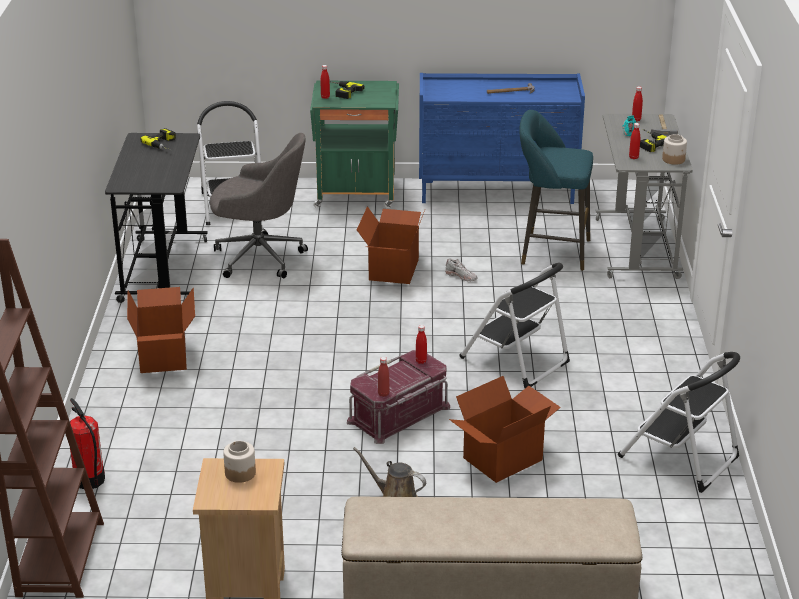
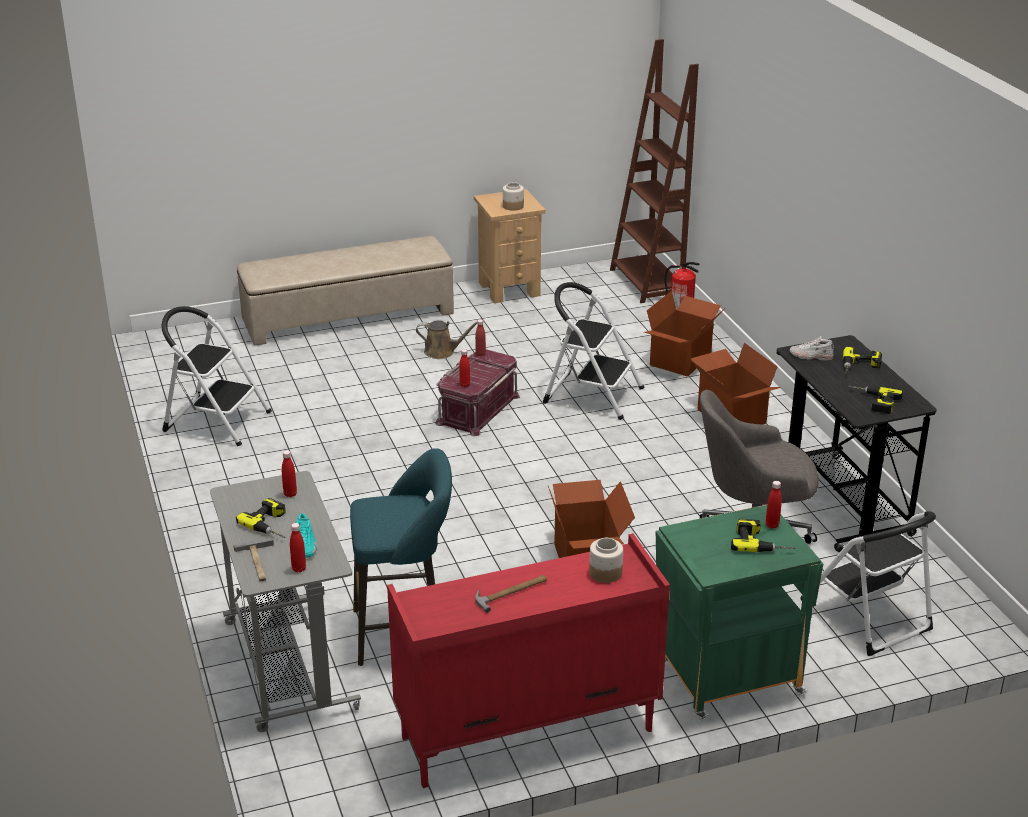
camera: 160 degrees right, 0 degrees up
blue cabinet [419,73,585,204] -> red cabinet [387,533,670,788]
white shoe [445,258,477,281] -> white shoe moved to [790,336,834,360]
cardboard box [449,376,561,483] -> cardboard box moved to [644,291,725,377]
step ladder [459,263,570,389] -> step ladder moved to [543,282,644,420]
jar [662,134,687,165] -> jar moved to [589,538,623,583]
none -> power drill [843,347,882,374]

